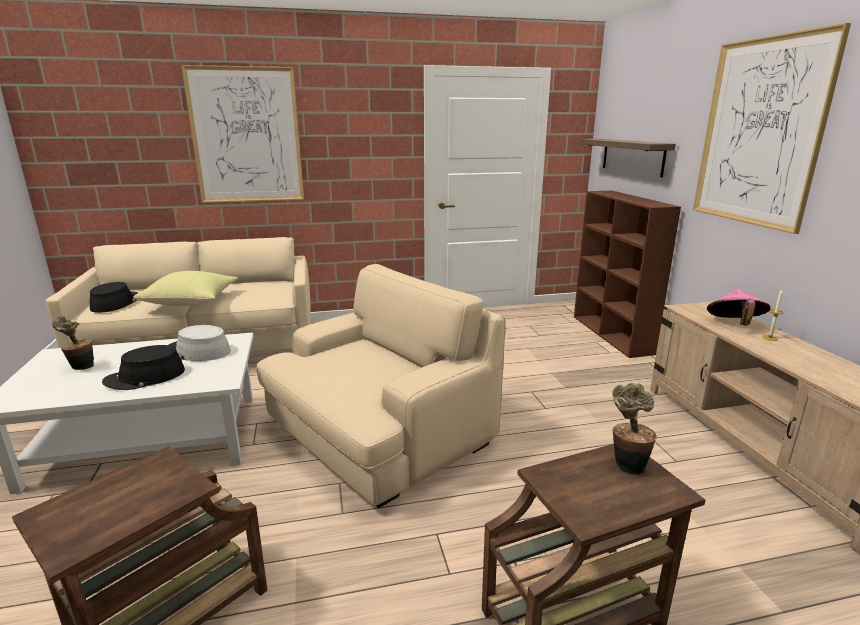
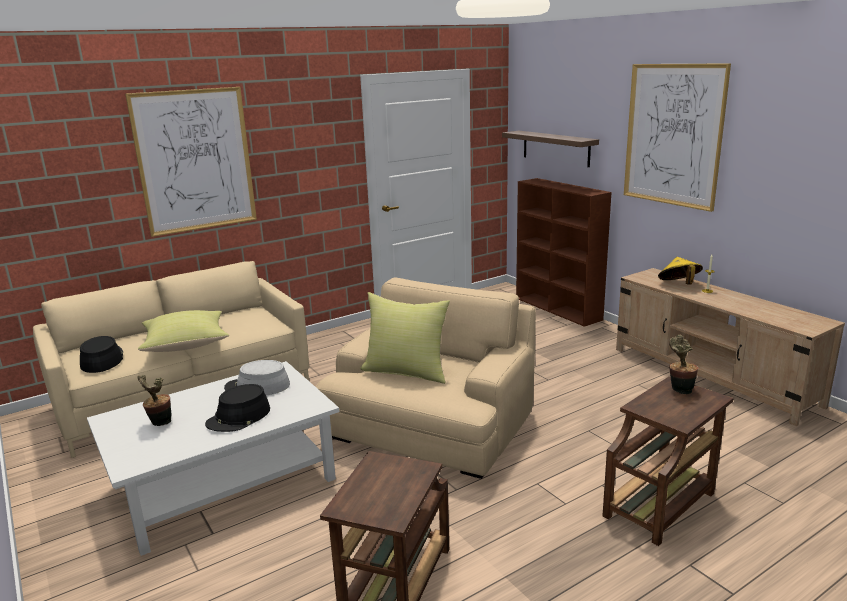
camera: 20 degrees left, 0 degrees up
pink hat [707,289,770,326] -> yellow hat [658,257,703,285]
none -> yellow pillow [360,292,450,384]

